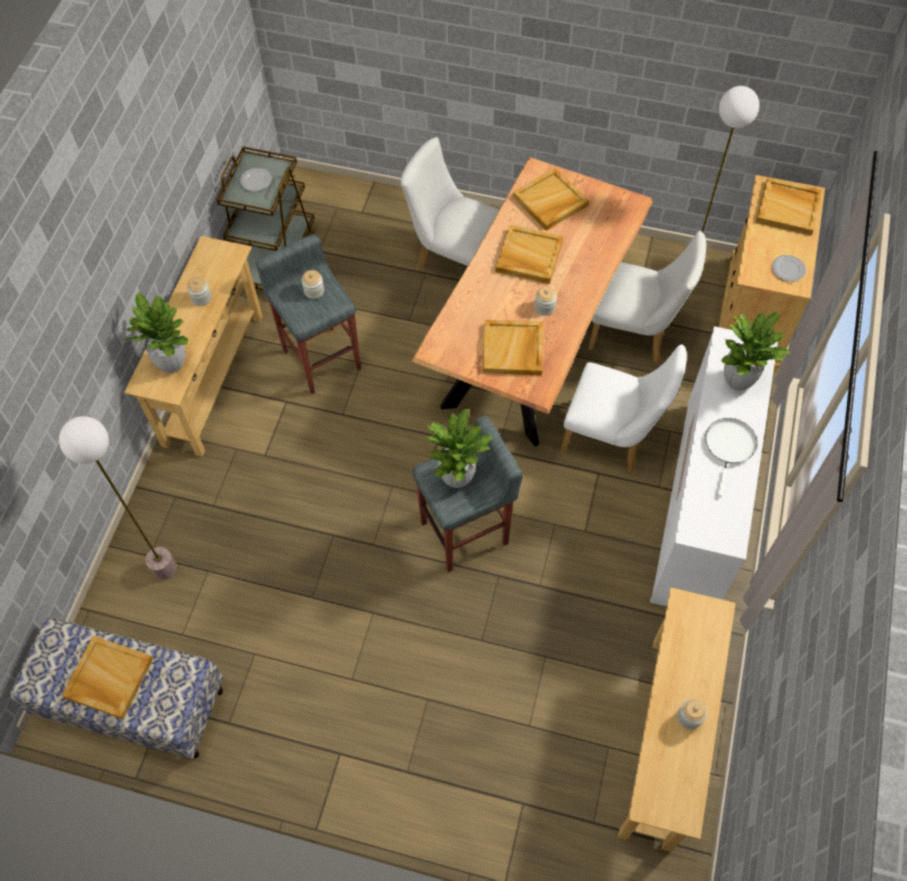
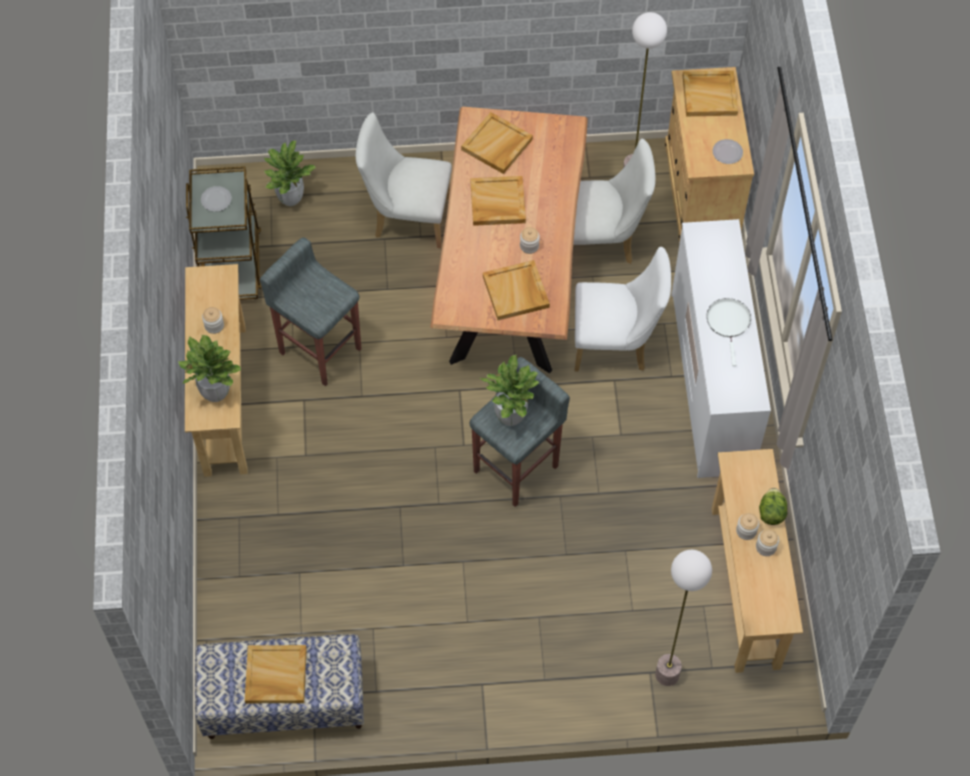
camera: 20 degrees left, 0 degrees up
floor lamp [59,416,177,580] -> floor lamp moved to [655,550,712,686]
jar [301,270,324,299] -> jar moved to [736,513,759,540]
potted plant [720,312,790,390] -> potted plant moved to [264,140,316,206]
none -> lettuce [759,488,787,525]

